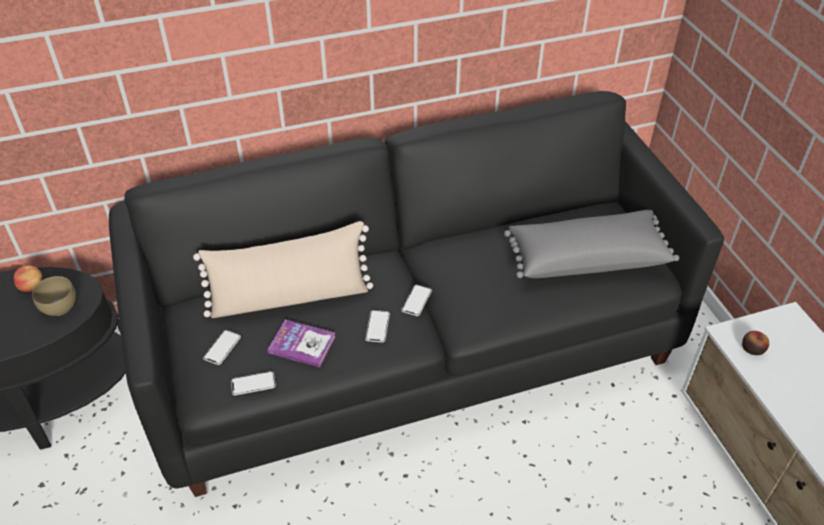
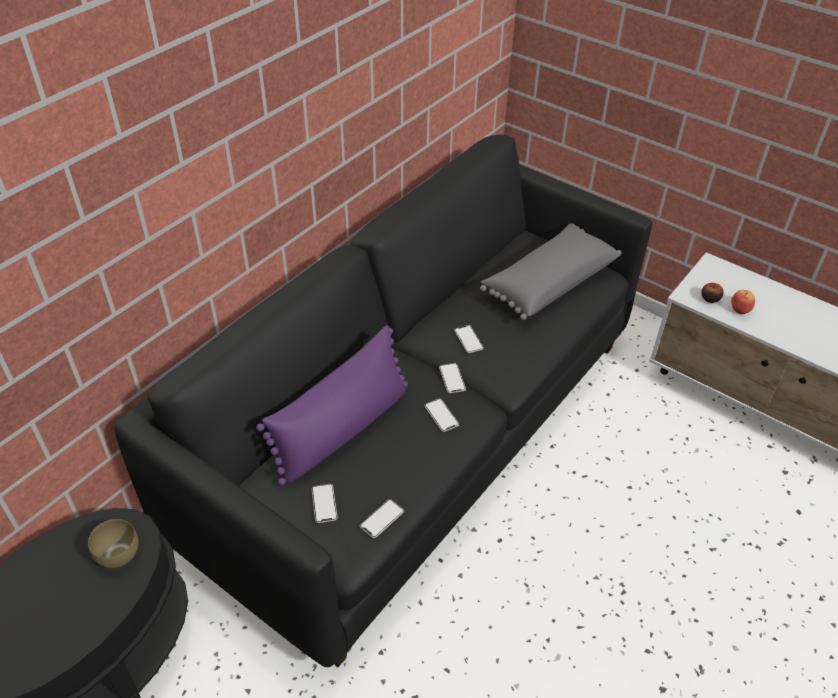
camera: 35 degrees left, 0 degrees up
apple [14,265,42,292] -> apple moved to [731,290,755,314]
beige pillow [193,221,373,318] -> purple pillow [256,325,408,485]
book [267,320,336,367] -> none
none -> phone [454,325,484,353]

